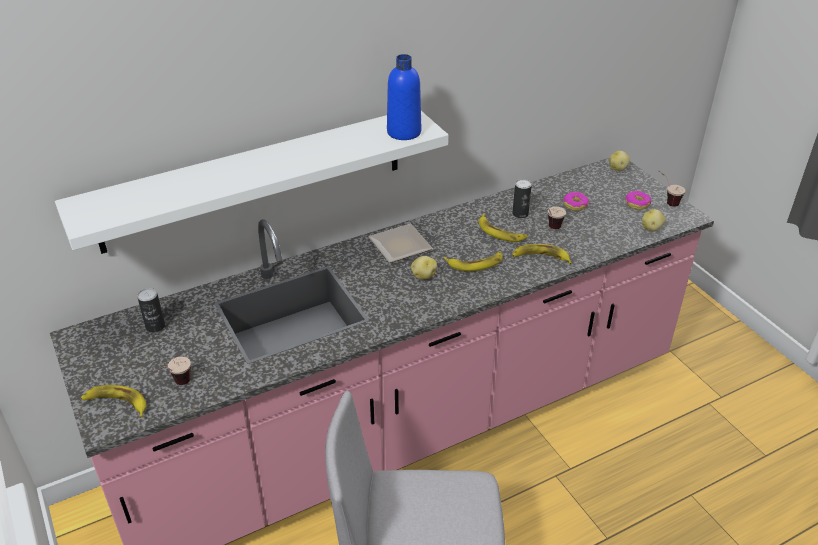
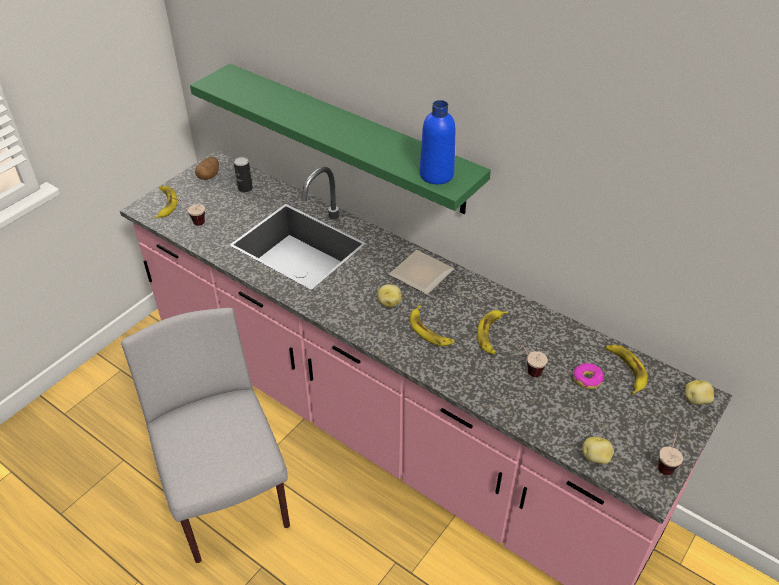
camera: 65 degrees right, 5 degrees up
white shelf [55,111,449,254] -> green shelf [190,63,491,214]
can [512,179,532,218] -> none
banana [512,244,572,264] -> banana moved to [606,345,647,394]
donut [625,191,651,210] -> none
none -> potato [195,156,219,180]

